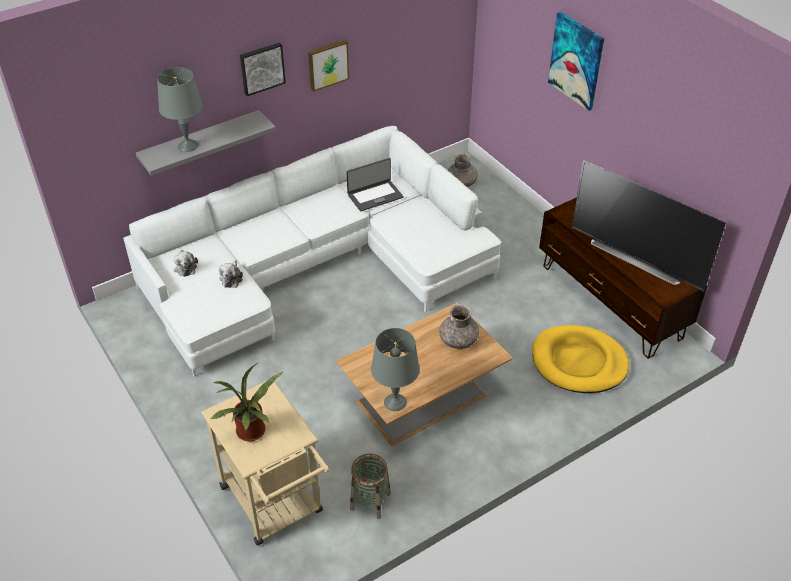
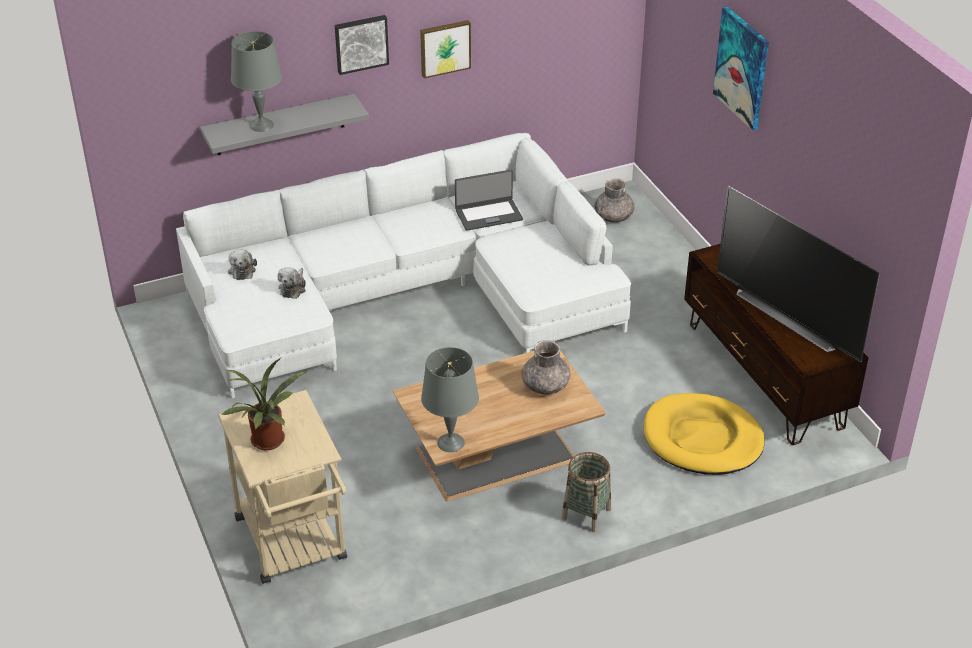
camera: 10 degrees right, 5 degrees down
basket [350,454,391,519] -> basket moved to [562,452,611,532]

